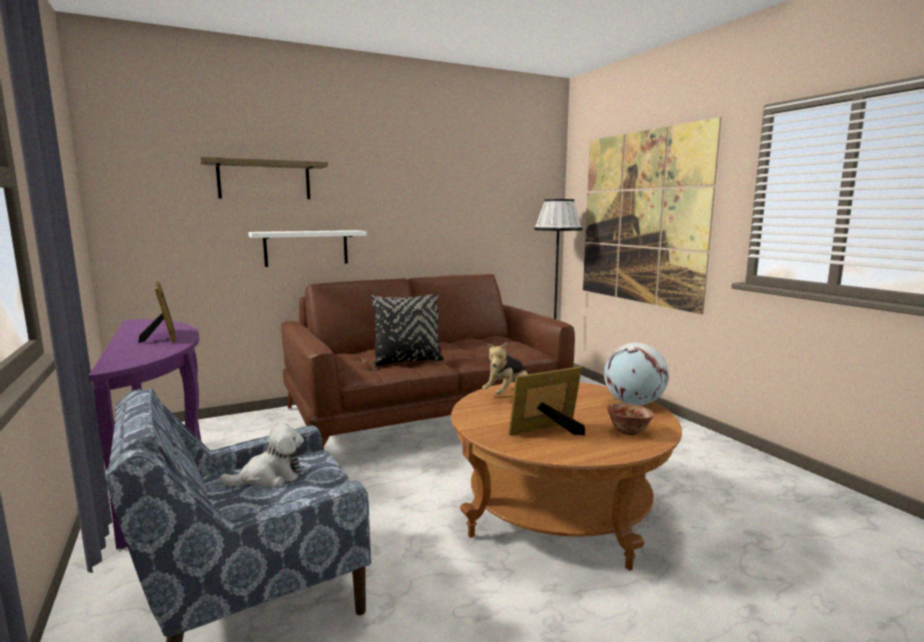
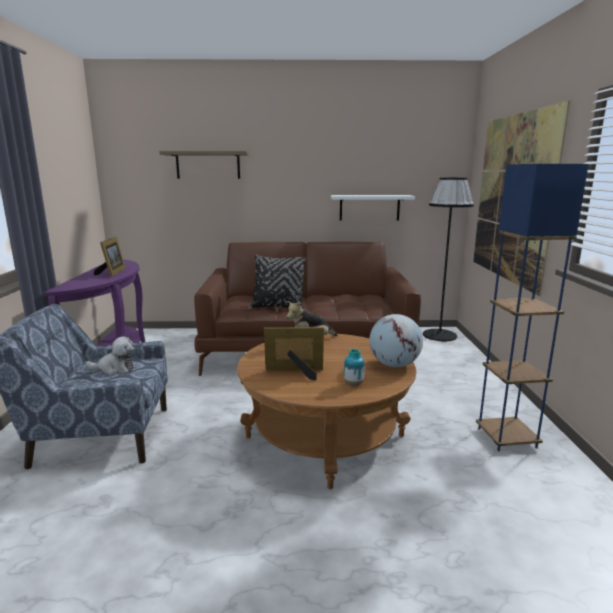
camera: 25 degrees right, 5 degrees up
white shelf [248,230,367,267] -> white shelf moved to [331,195,415,221]
bowl [607,403,654,435] -> vase [344,349,365,386]
none -> blue floor lamp [476,164,589,451]

